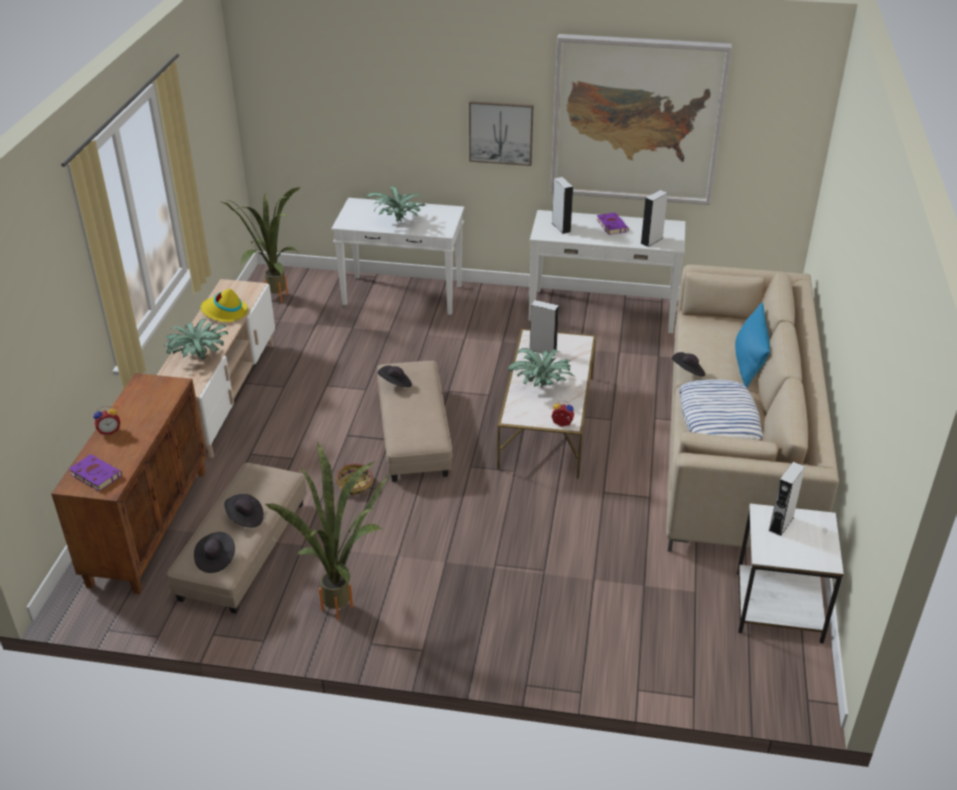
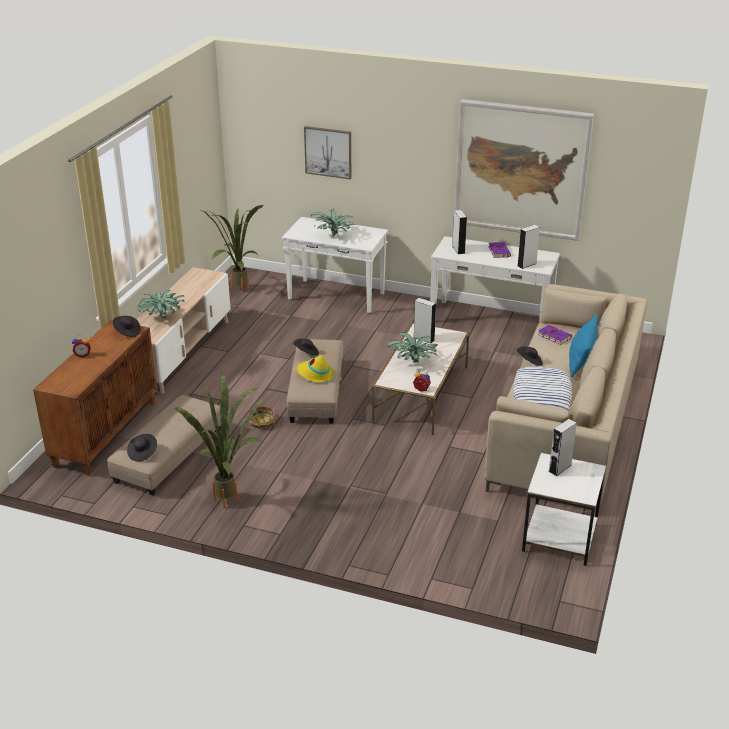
camera: 10 degrees right, 5 degrees down
purple book [69,454,122,491] -> purple book moved to [538,325,572,345]
yellow hat [201,289,248,322] -> yellow hat moved to [297,355,334,382]
black hat [224,494,264,528] -> black hat moved to [113,316,141,337]
picture [469,100,534,166] -> picture moved to [304,126,351,179]

